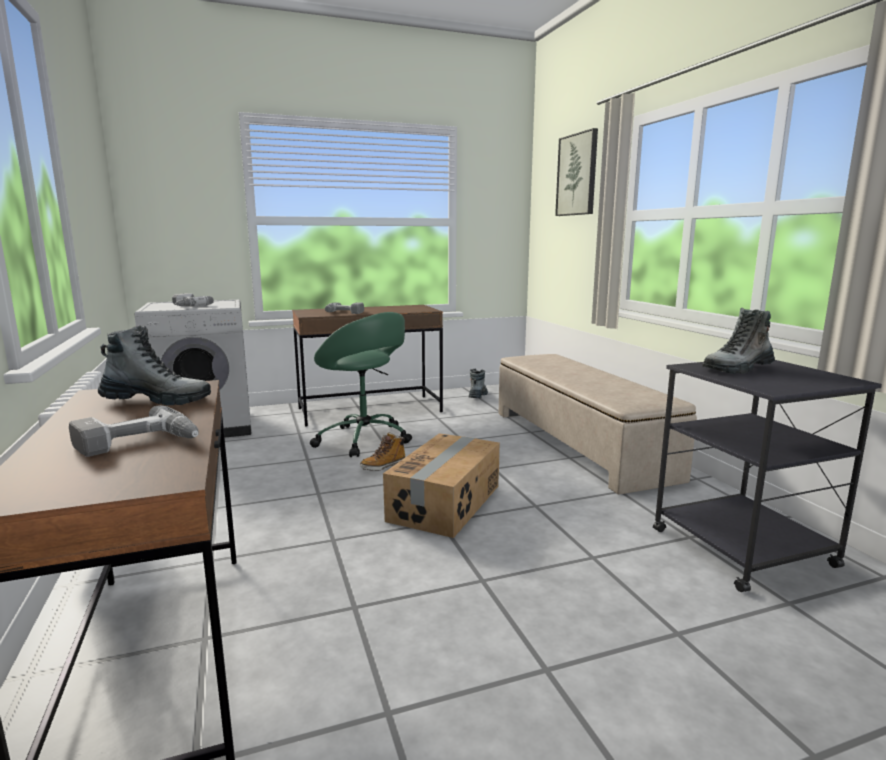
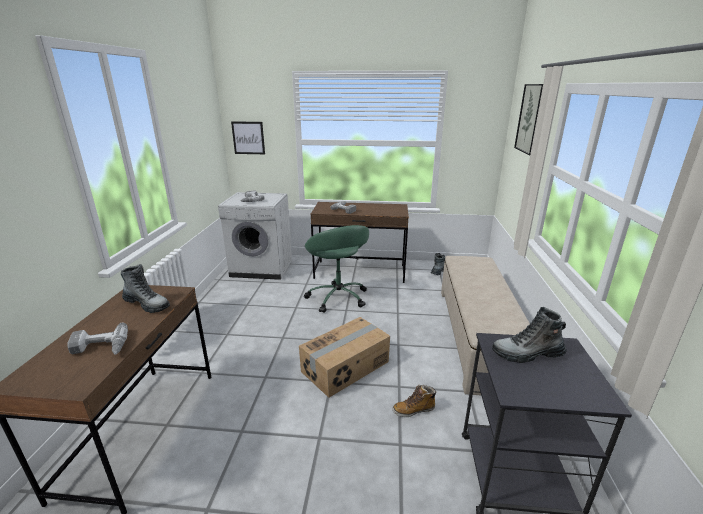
camera: 25 degrees right, 10 degrees up
boot [360,432,406,471] -> boot moved to [393,385,436,417]
none -> picture [231,121,265,154]

